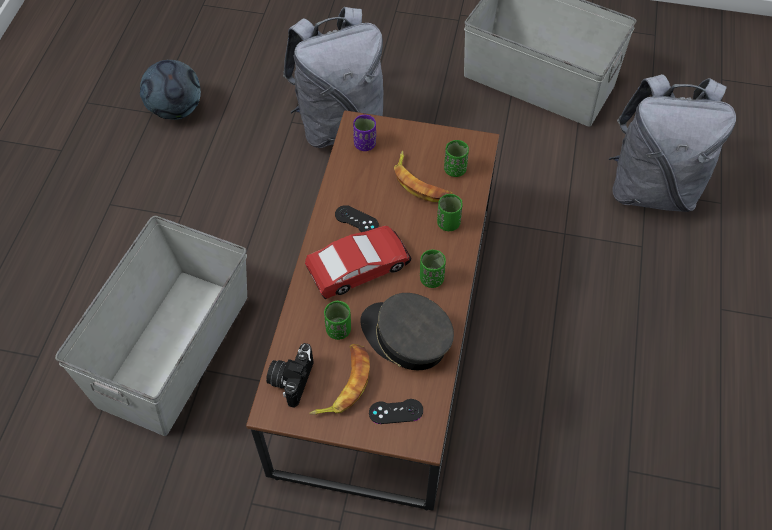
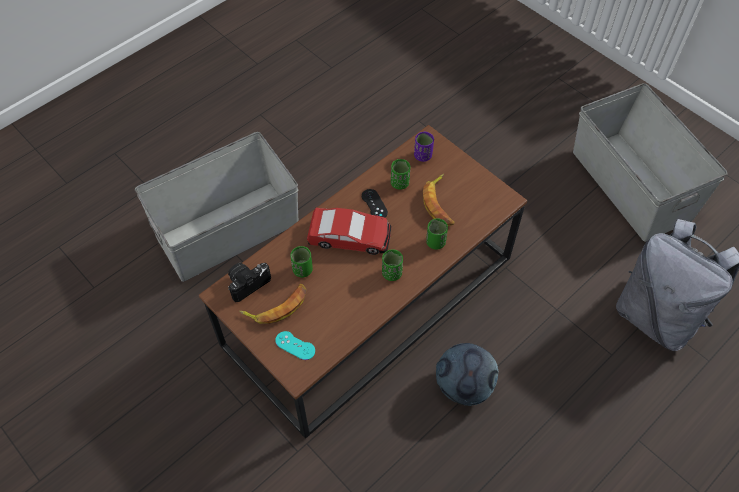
camera: 35 degrees right, 0 degrees up
football [140,60,201,120] -> football moved to [436,343,498,406]
grey backpack [283,7,384,148] -> none
grey cap [360,293,454,370] -> none
black game controller [369,399,423,424] -> turquoise game controller [275,331,315,360]
green cup [444,140,469,177] -> green cup moved to [391,159,410,190]

